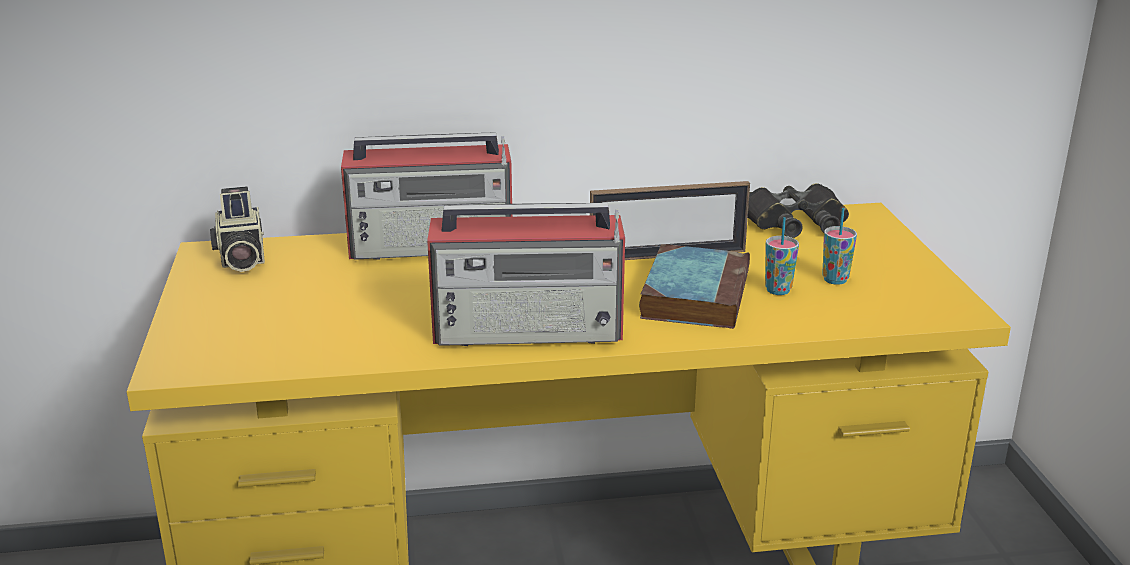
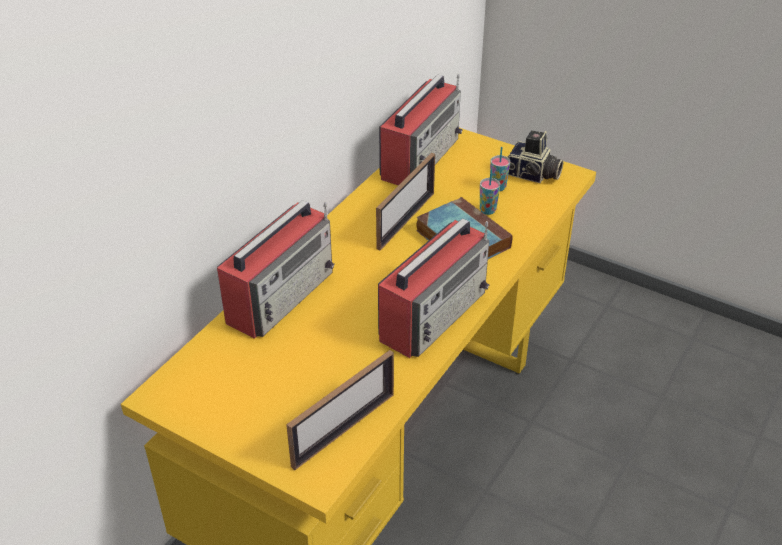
camera: 50 degrees left, 15 degrees up
camera [210,186,265,272] -> camera moved to [508,131,563,183]
black binoculars [748,183,849,238] -> radio [379,74,463,185]
none -> picture frame [286,350,394,470]

